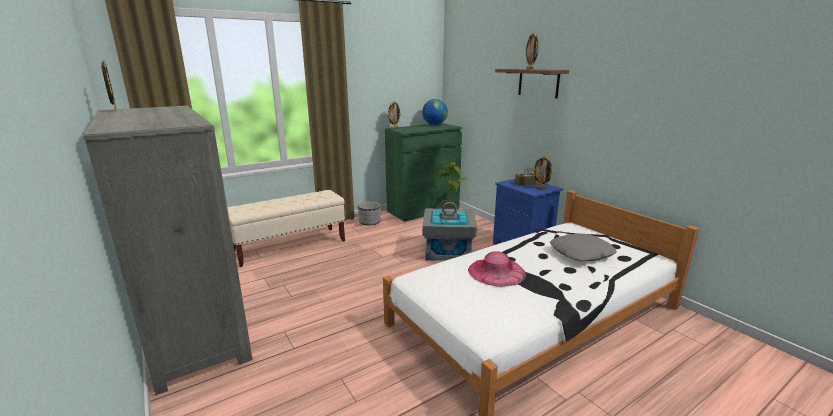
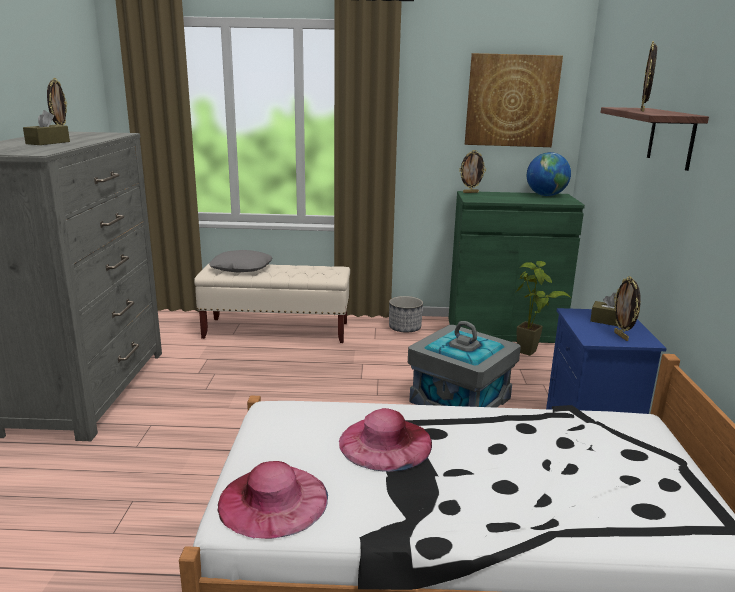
camera: 35 degrees right, 0 degrees up
grey pillow [550,233,617,262] -> grey pillow moved to [209,250,272,273]
none -> brown tissue box [23,110,70,145]
none -> pink hat [217,461,328,539]
none -> picture [465,53,563,147]

